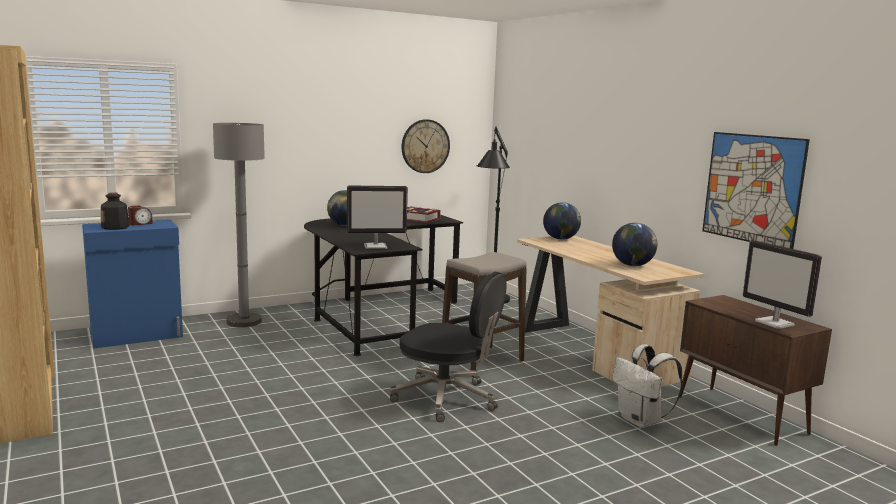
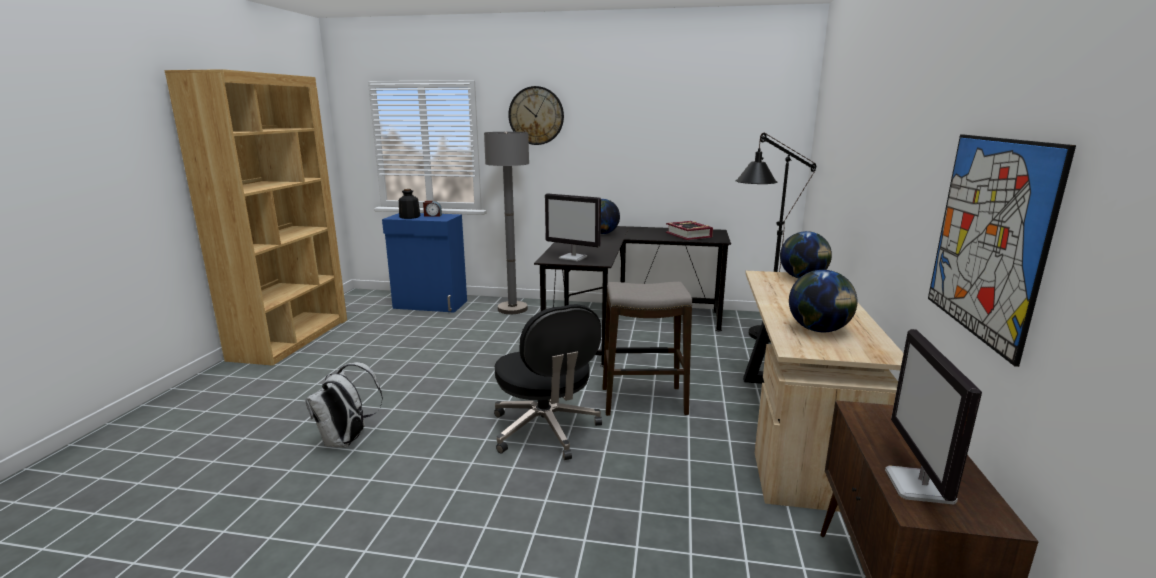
camera: 40 degrees right, 5 degrees up
wall clock [401,119,450,173] -> wall clock moved to [508,86,564,145]
white backpack [613,344,683,428] -> white backpack moved to [305,362,383,448]

